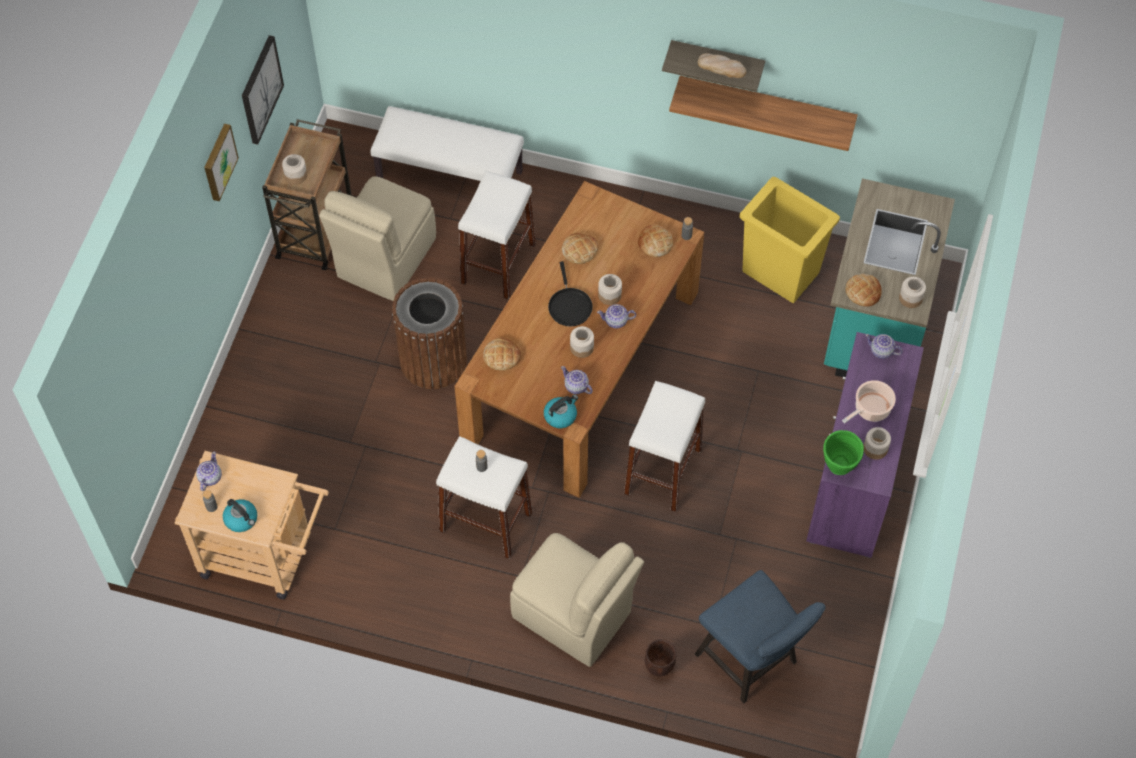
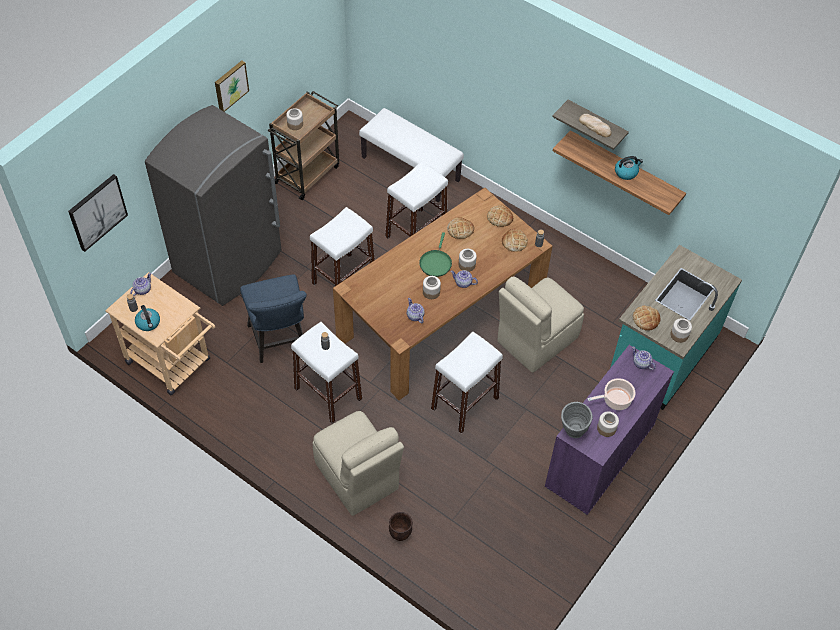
camera: 20 degrees right, 5 degrees down
picture [242,35,284,145] -> picture moved to [68,174,128,252]
beige chair [319,176,436,301] -> beige chair moved to [497,277,584,373]
brown trash can [392,277,467,389] -> white stool [310,207,375,286]
bread [483,338,521,371] -> bread moved to [487,205,513,227]
kettle [544,394,578,428] -> kettle moved to [615,156,643,180]
black frying pan [548,261,593,326] -> green frying pan [419,232,452,277]
blue chair [695,570,826,703] -> blue chair moved to [240,274,307,363]
yellow trash can [740,177,840,303] -> none
green vase [823,430,864,475] -> grey vase [561,402,593,438]
none -> grey fridge [145,105,282,306]

